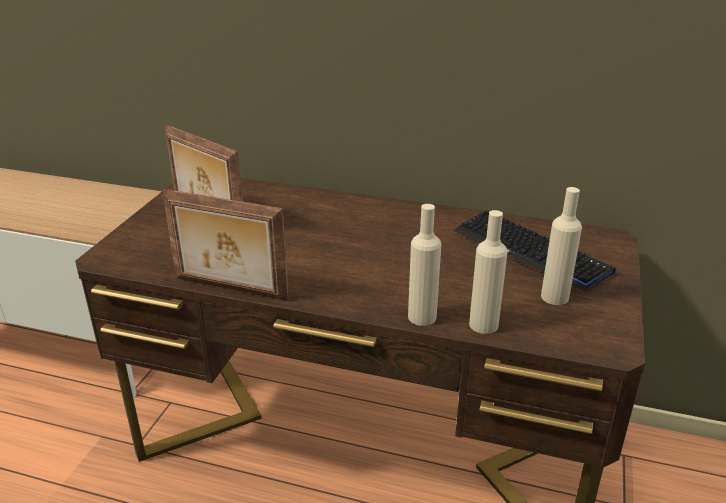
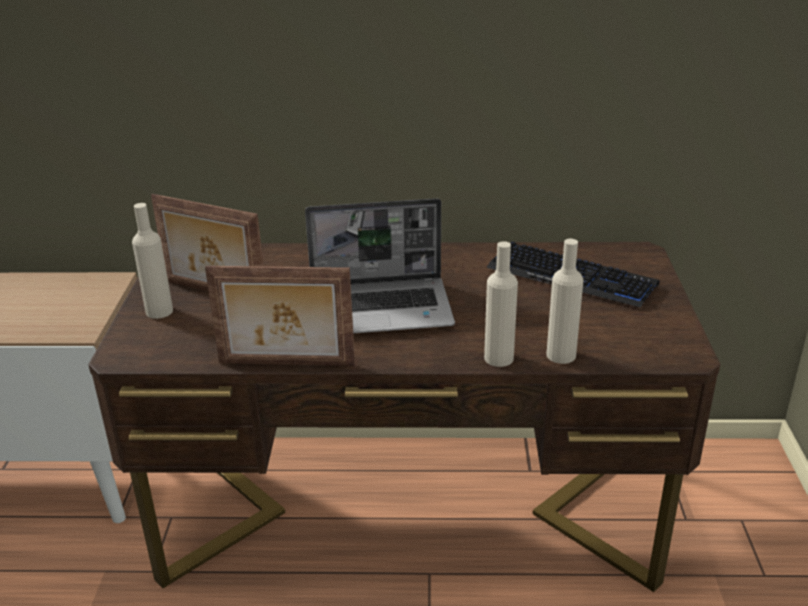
camera: 15 degrees left, 0 degrees up
beige bottle [541,187,582,305] -> beige bottle moved to [132,203,173,319]
none -> laptop [305,198,455,333]

